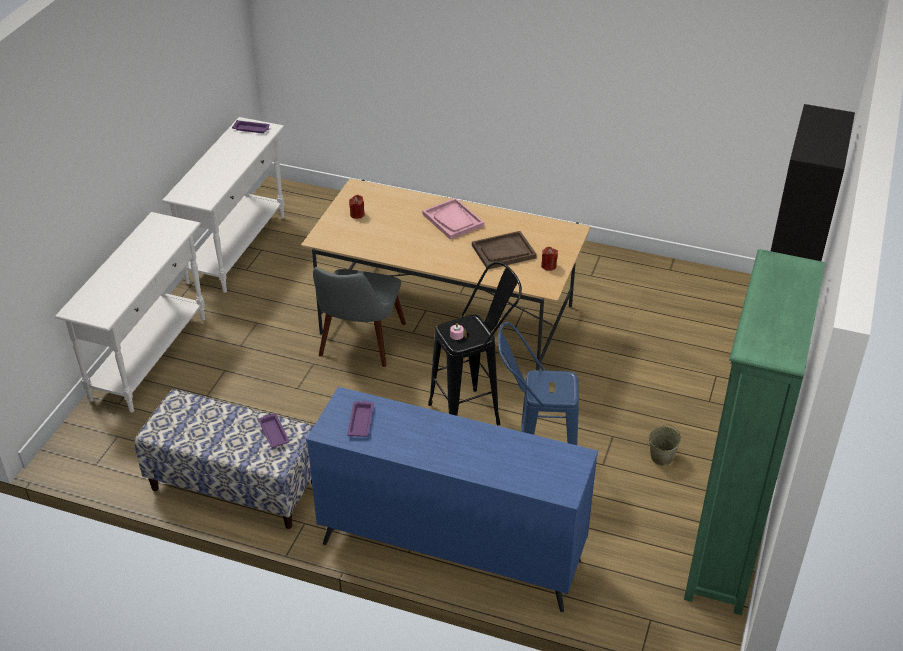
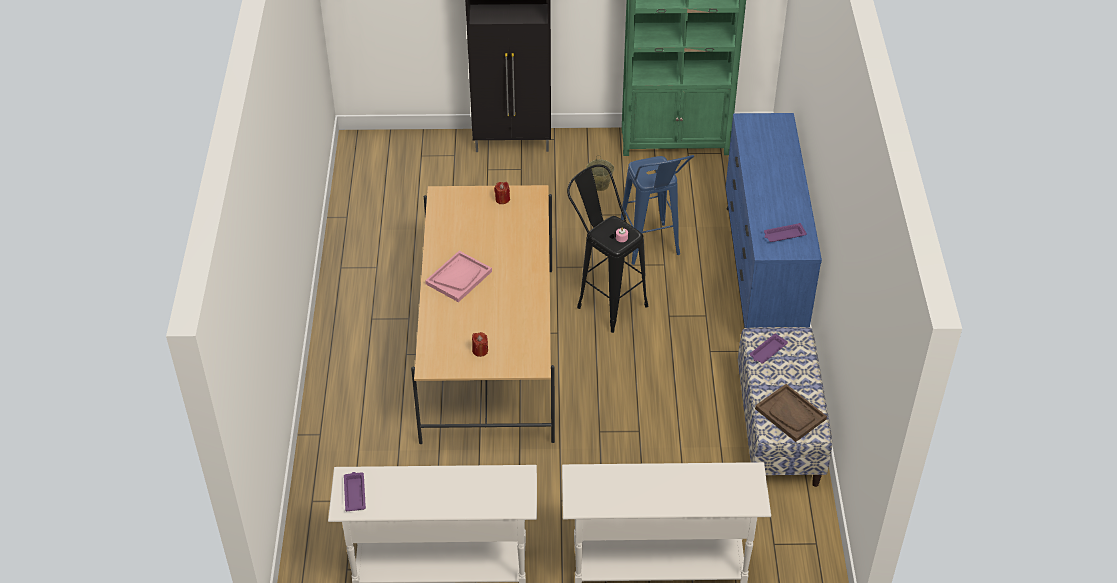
camera: 110 degrees left, 5 degrees up
grey chair [313,267,406,367] -> none
brown tray [472,231,537,269] -> brown tray moved to [755,384,827,442]

